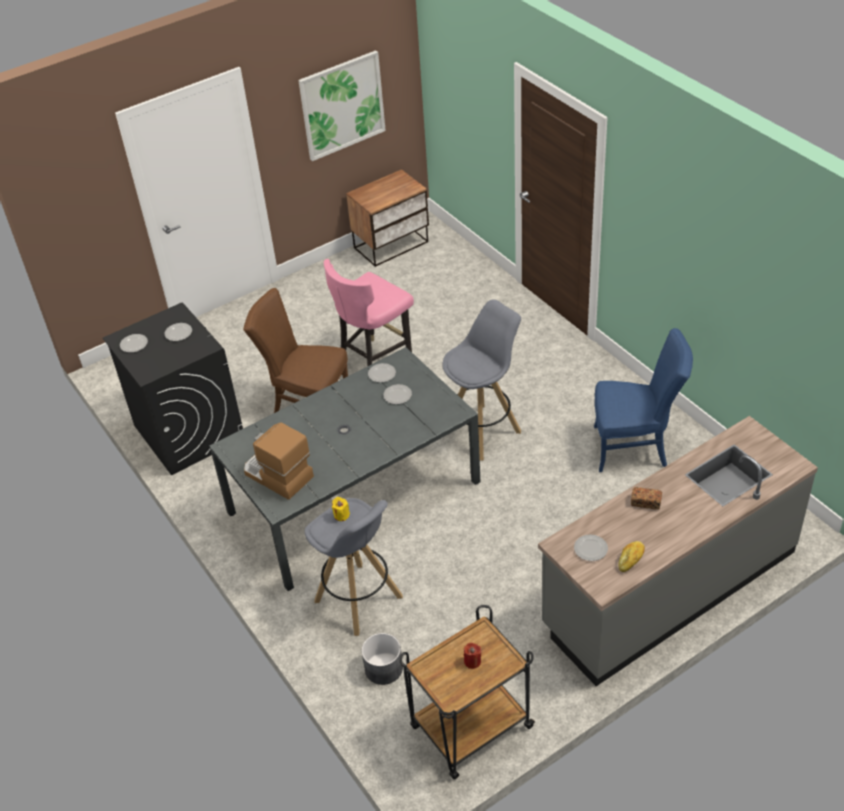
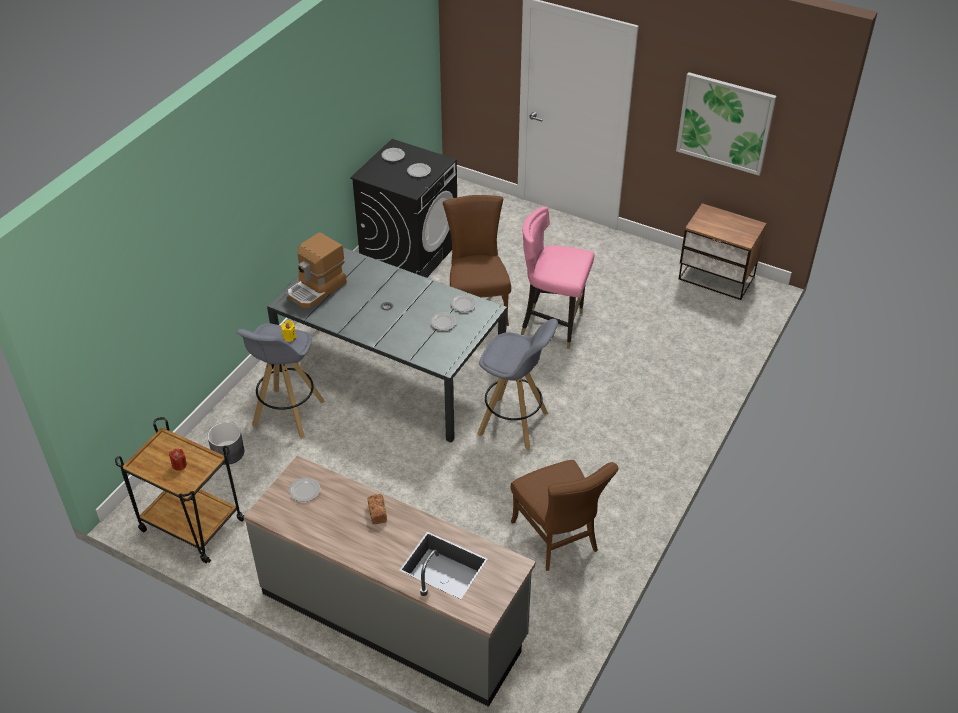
camera: 60 degrees right, 0 degrees up
coffee machine [244,422,314,500] -> coffee machine turned 150 degrees counterclockwise [288,232,347,308]
blue chair [594,328,693,472] -> brown chair [510,460,619,571]
bread [618,541,645,572] -> none

